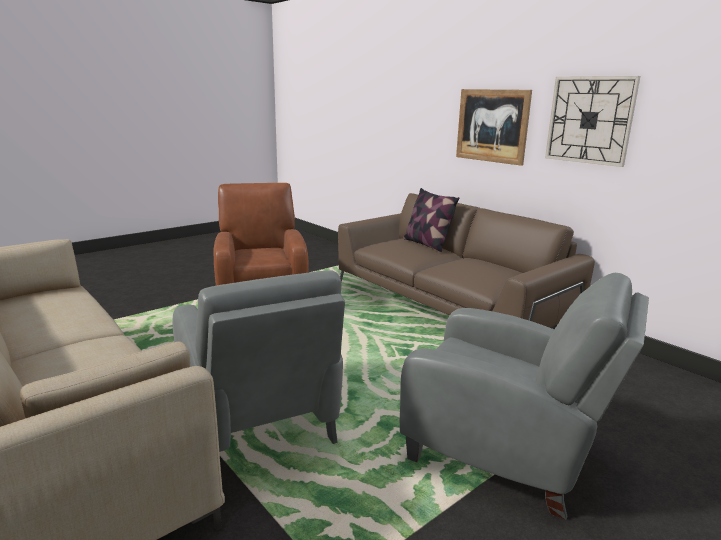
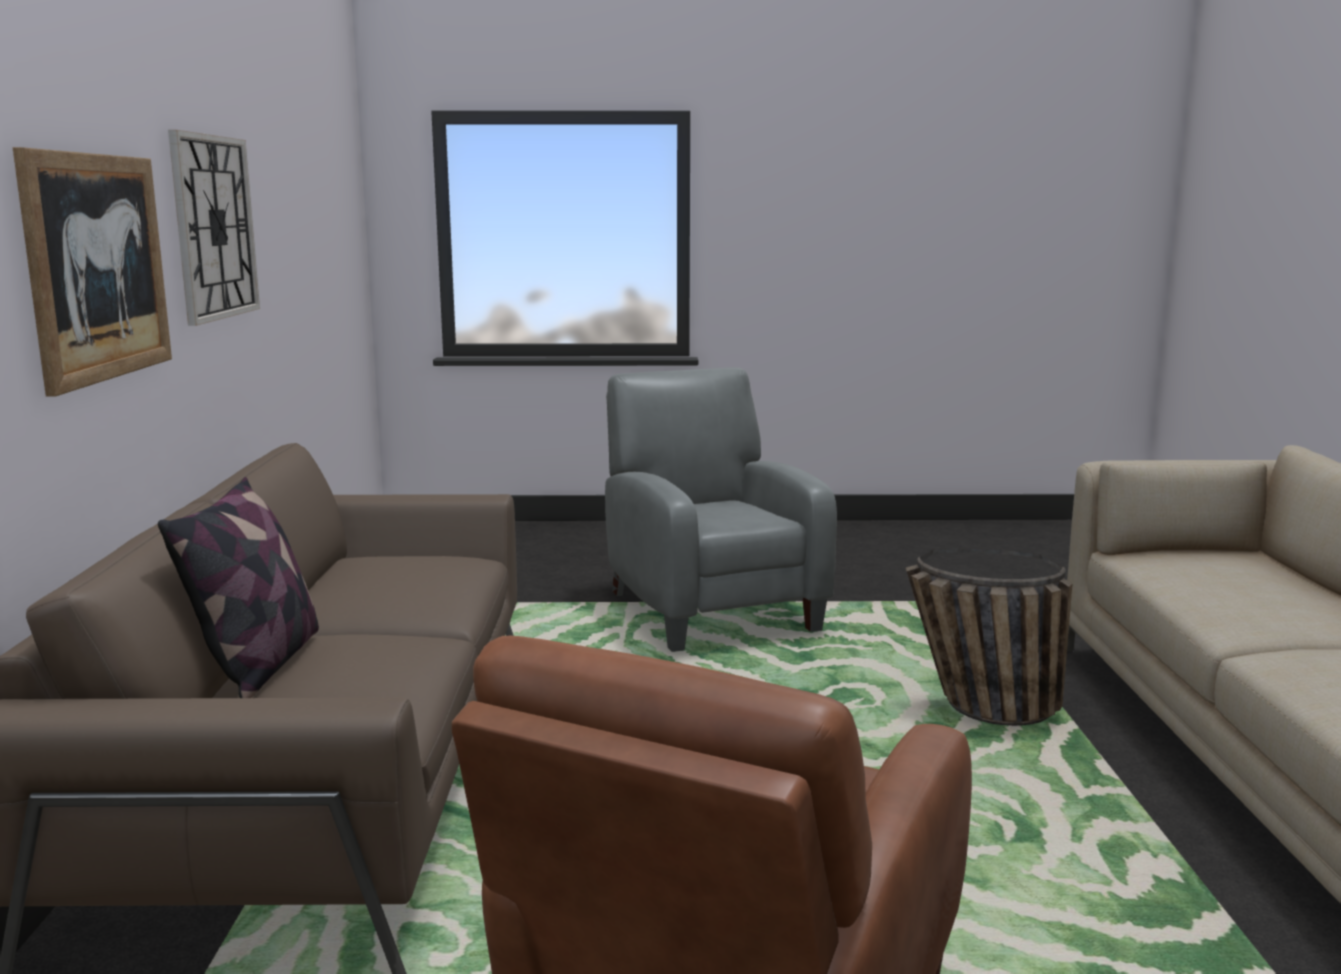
camera: 140 degrees left, 5 degrees down
grey armchair [172,270,345,452] -> basket [906,548,1073,726]

